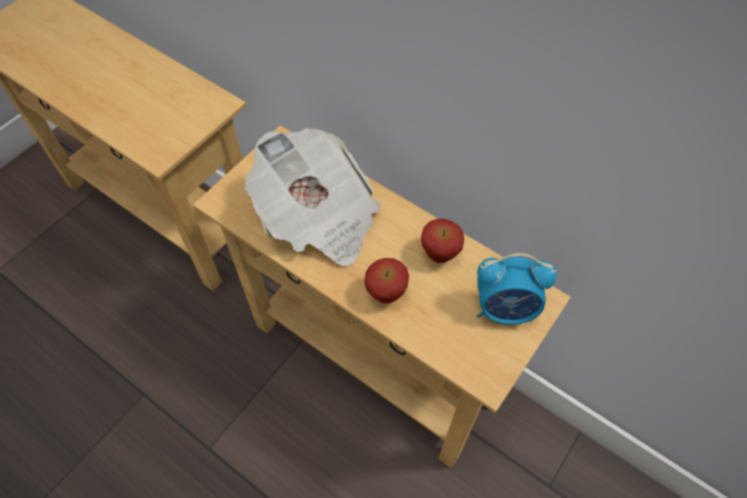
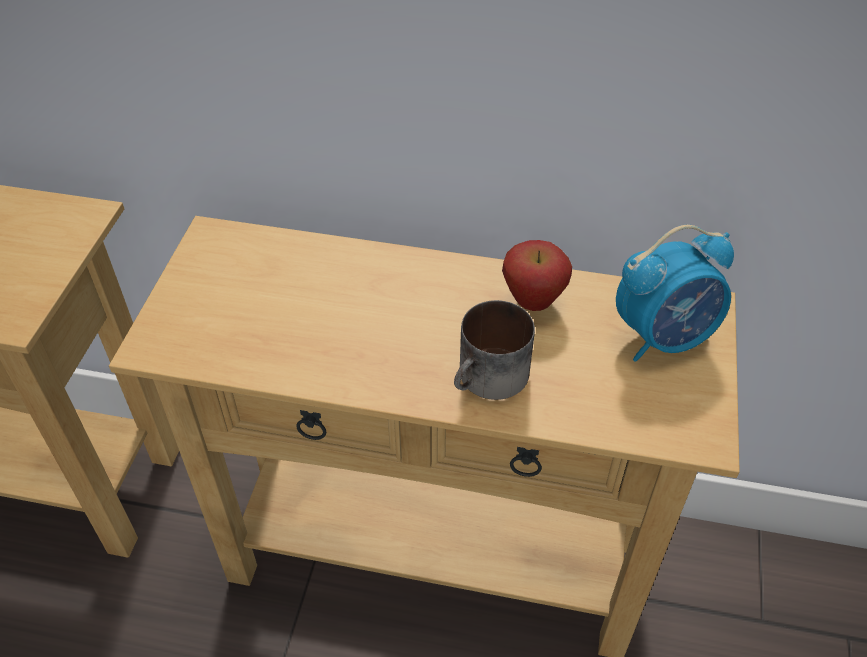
camera: 25 degrees left, 10 degrees down
newspaper [244,128,381,266] -> none
apple [364,258,409,303] -> mug [454,300,535,400]

